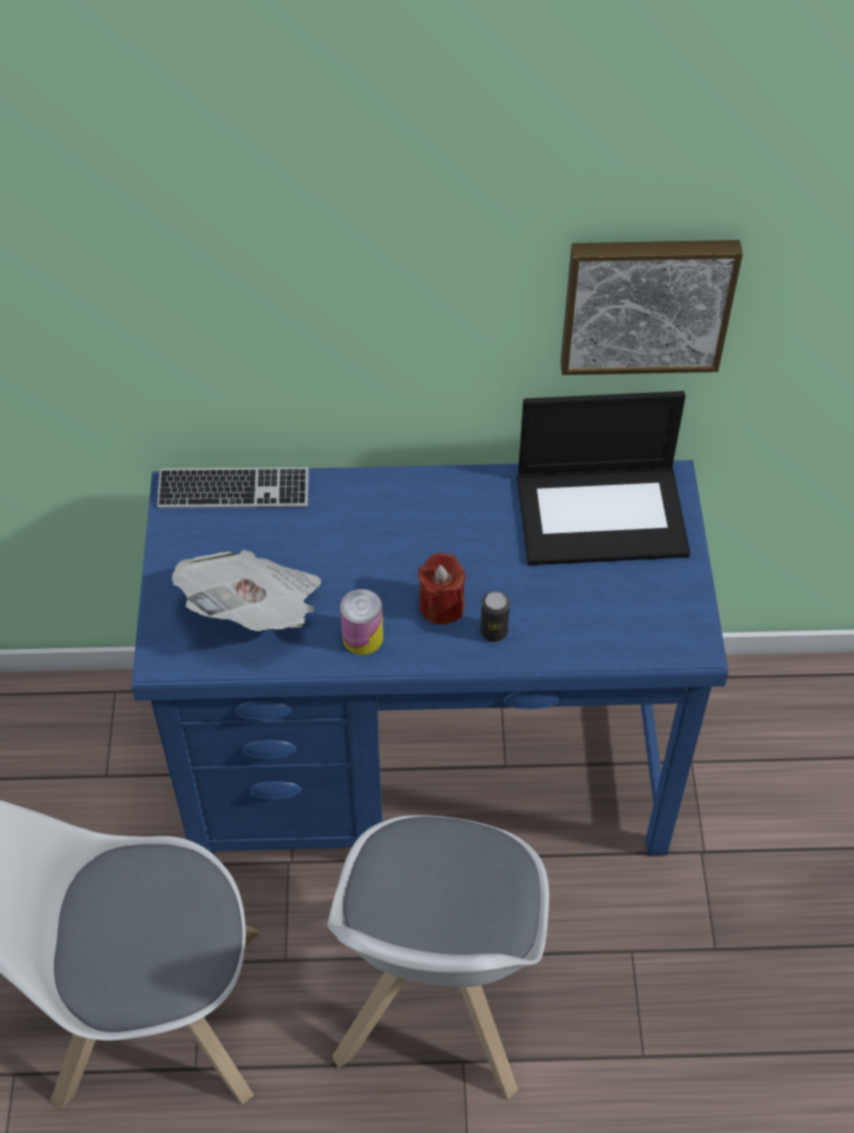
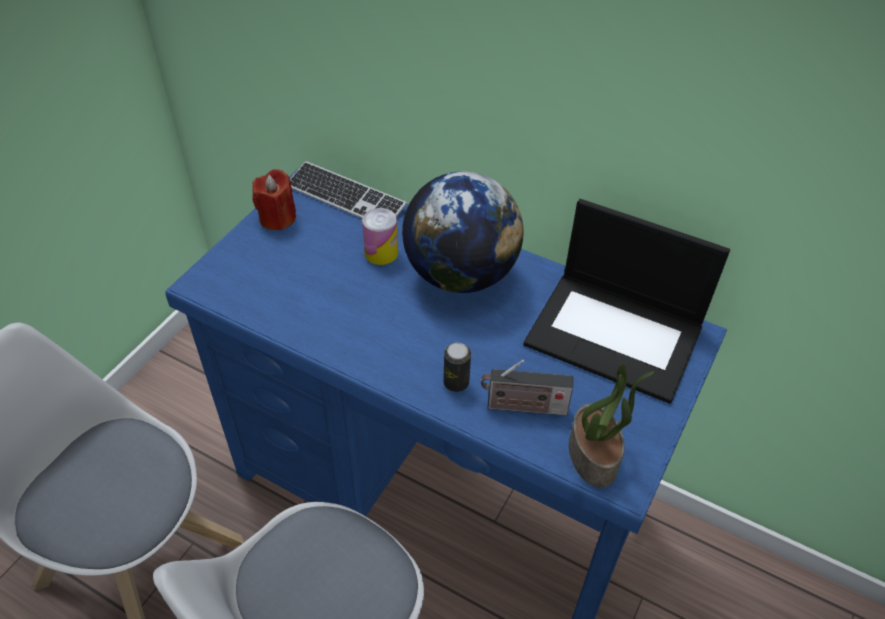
camera: 30 degrees right, 5 degrees down
newspaper [172,550,321,631] -> none
can [340,589,383,655] -> can moved to [362,208,398,265]
red candle [418,553,466,625] -> red candle moved to [252,169,296,230]
picture [560,240,743,375] -> none
none -> globe [402,171,524,293]
none -> radio [481,360,573,416]
none -> potted plant [569,363,654,488]

